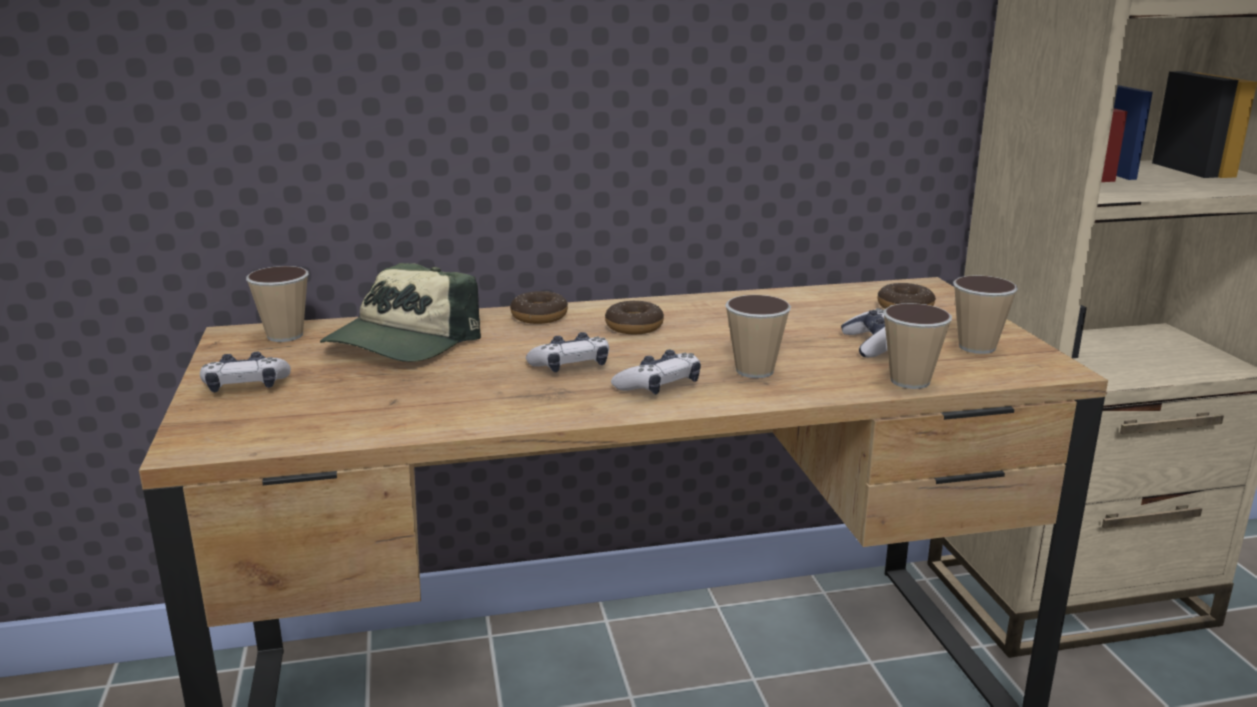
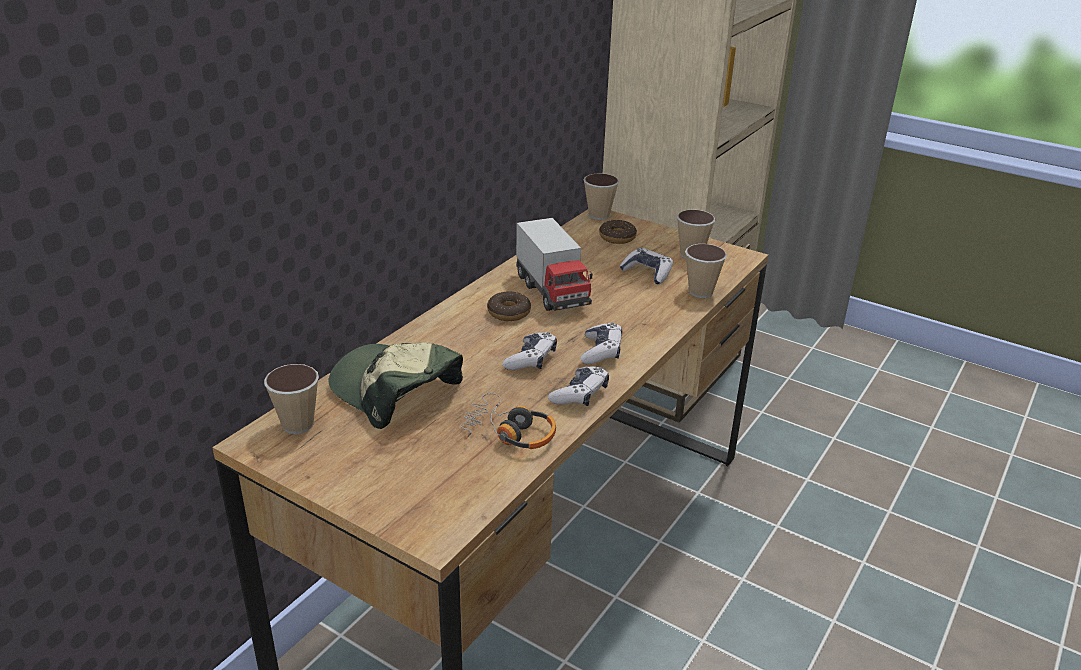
camera: 45 degrees left, 10 degrees up
game controller [200,352,291,392] -> game controller moved to [548,367,609,406]
cap [320,263,481,362] -> cap turned 150 degrees clockwise [329,342,463,429]
donut [510,291,568,324] -> none
cup [725,295,791,378] -> cup moved to [584,173,619,220]
none -> headphones [460,393,556,449]
none -> toy truck [516,218,593,311]

